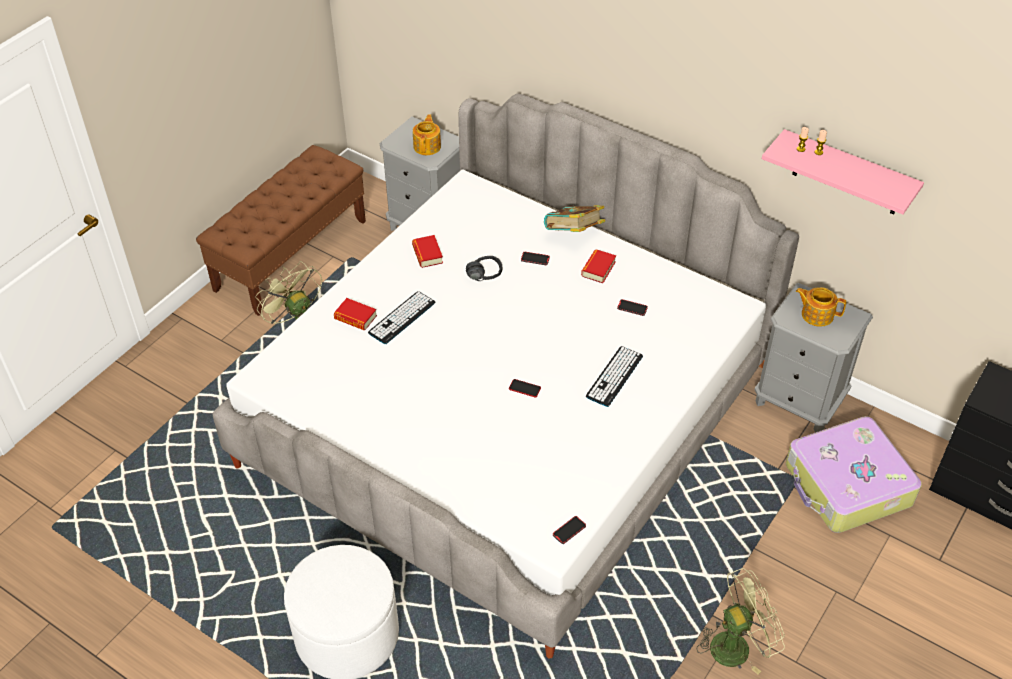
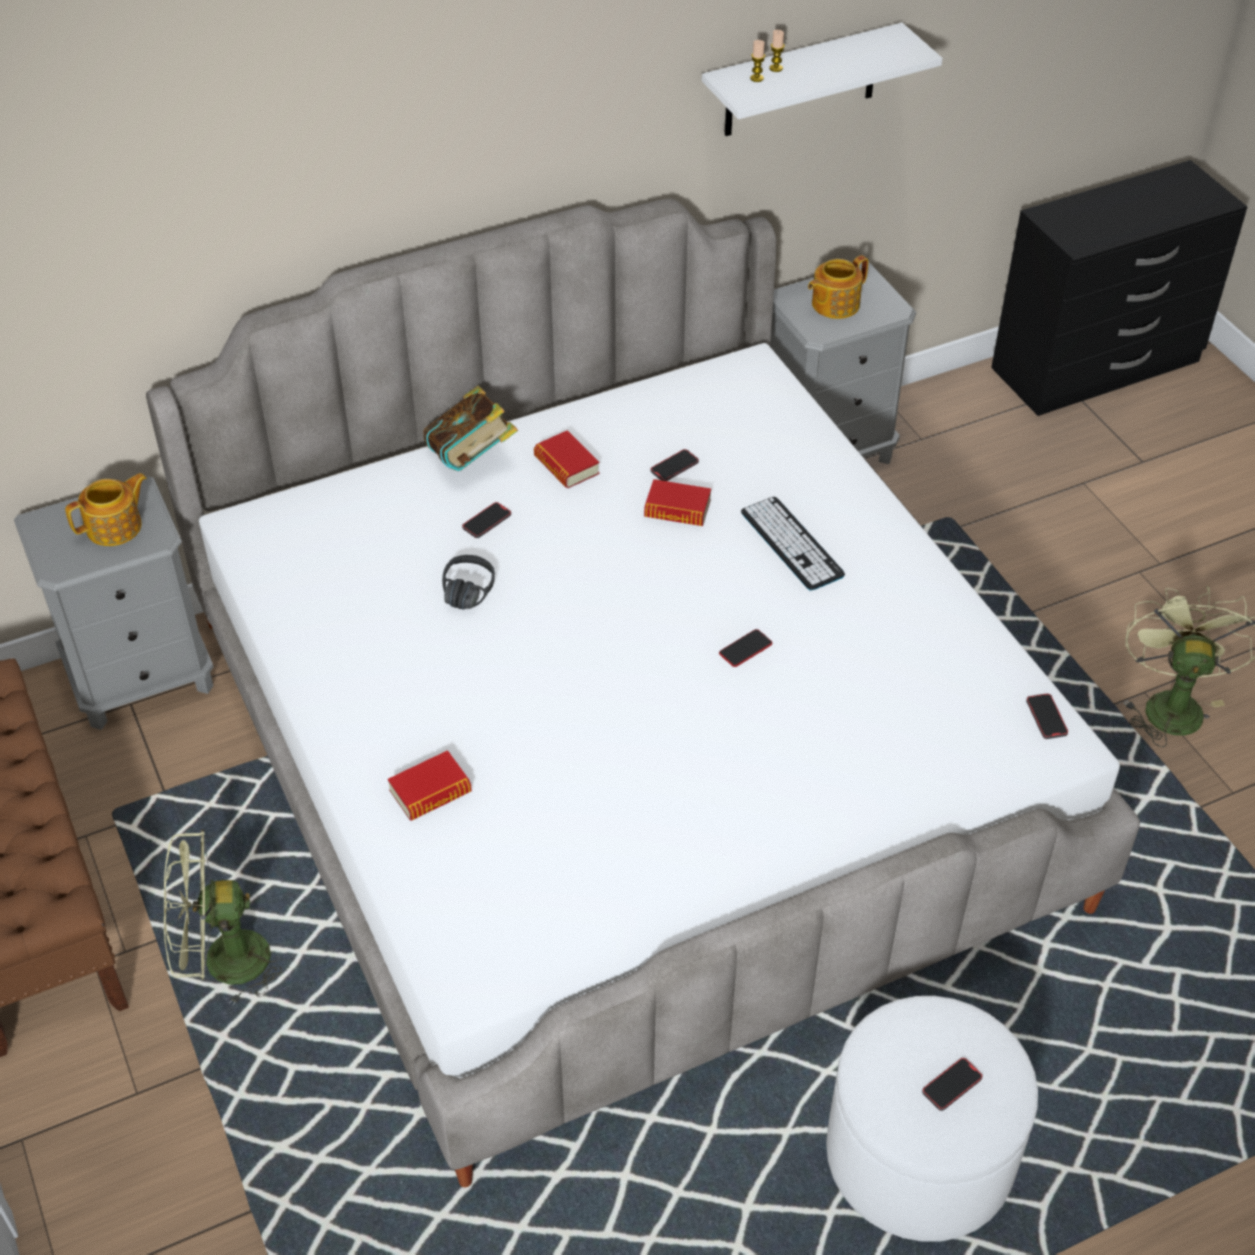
camera: 60 degrees left, 0 degrees up
keyboard [368,291,435,344] -> none
book [412,235,443,268] -> book moved to [644,479,711,526]
teapot [413,114,441,155] -> teapot turned 105 degrees clockwise [65,473,147,546]
pink shelf [762,129,924,215] -> white shelf [702,23,943,136]
suitcase [786,416,922,533] -> none
none -> phone [922,1058,983,1111]

